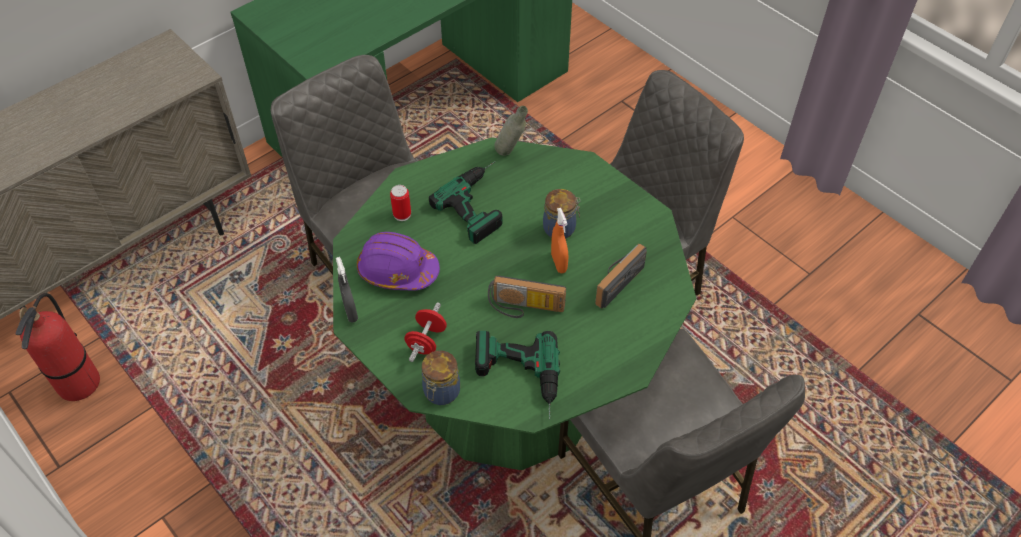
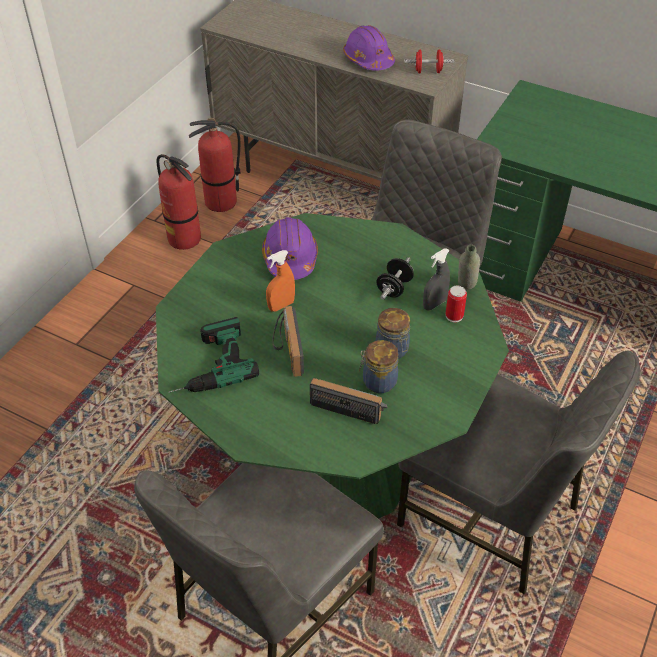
camera: 70 degrees right, 5 degrees down
grey spray bottle [336,257,358,323] -> grey spray bottle moved to [423,248,450,311]
can [390,185,411,221] -> can moved to [445,286,467,323]
red dumbbell [405,302,447,362] -> red dumbbell moved to [404,50,454,73]
jar [422,350,460,405] -> jar moved to [359,340,398,393]
power drill [429,161,502,244] -> black dumbbell [376,257,414,300]
orange spray bottle [551,208,568,273] -> orange spray bottle moved to [266,250,295,312]
none -> fire extinguisher [157,154,201,250]
none -> purple hard hat [343,25,395,71]

